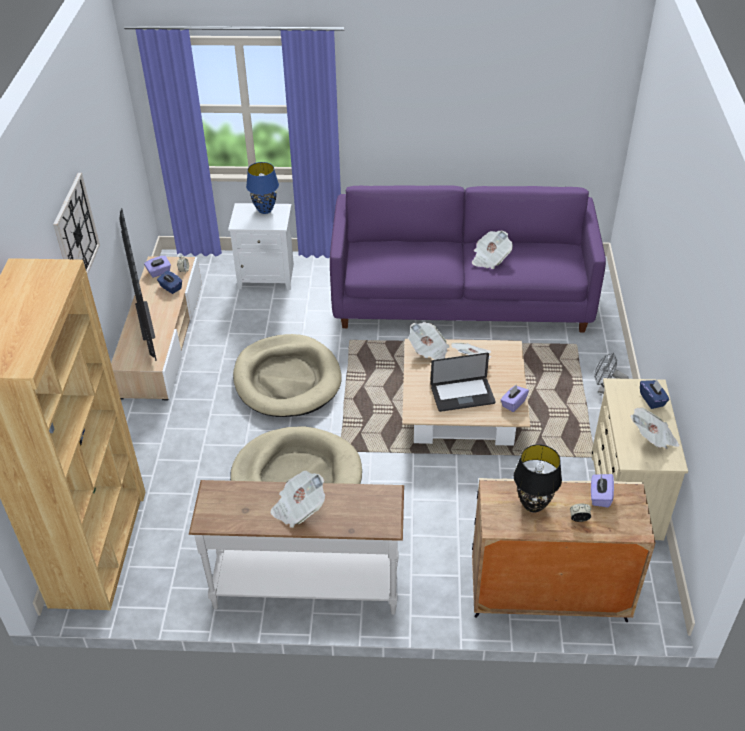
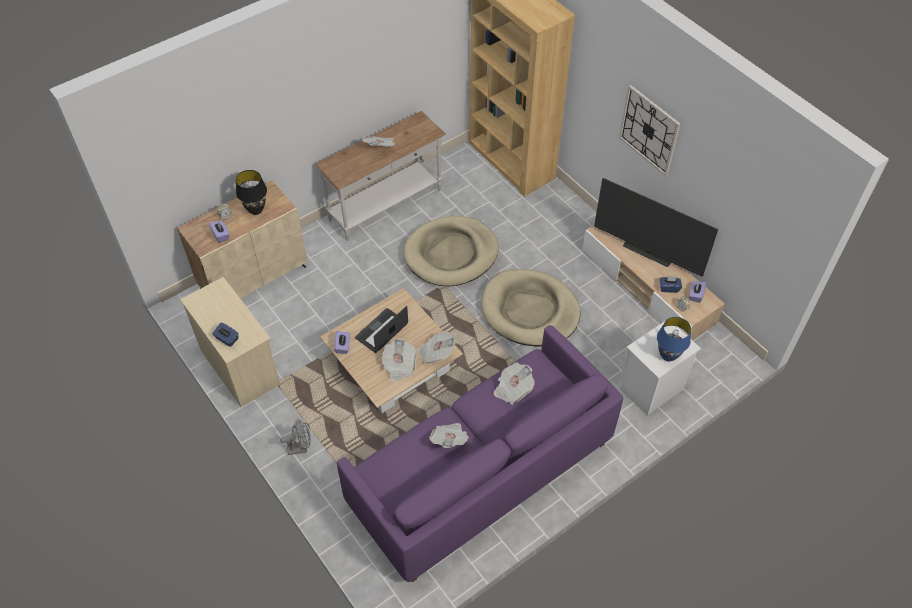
camera: 140 degrees right, 10 degrees up
newspaper [630,408,679,449] -> newspaper moved to [493,363,535,405]

